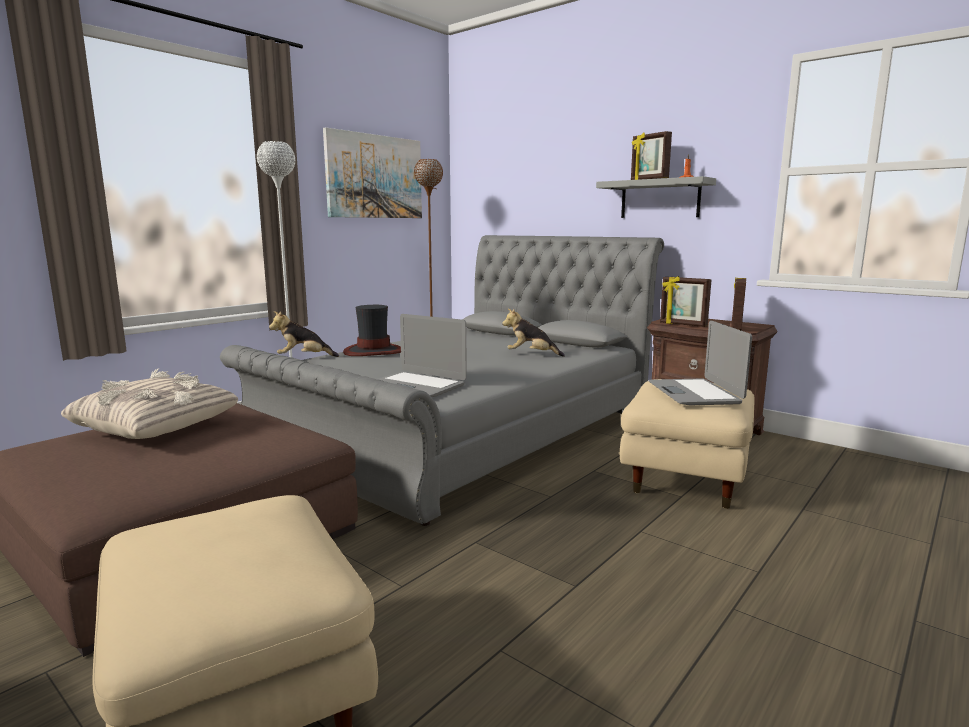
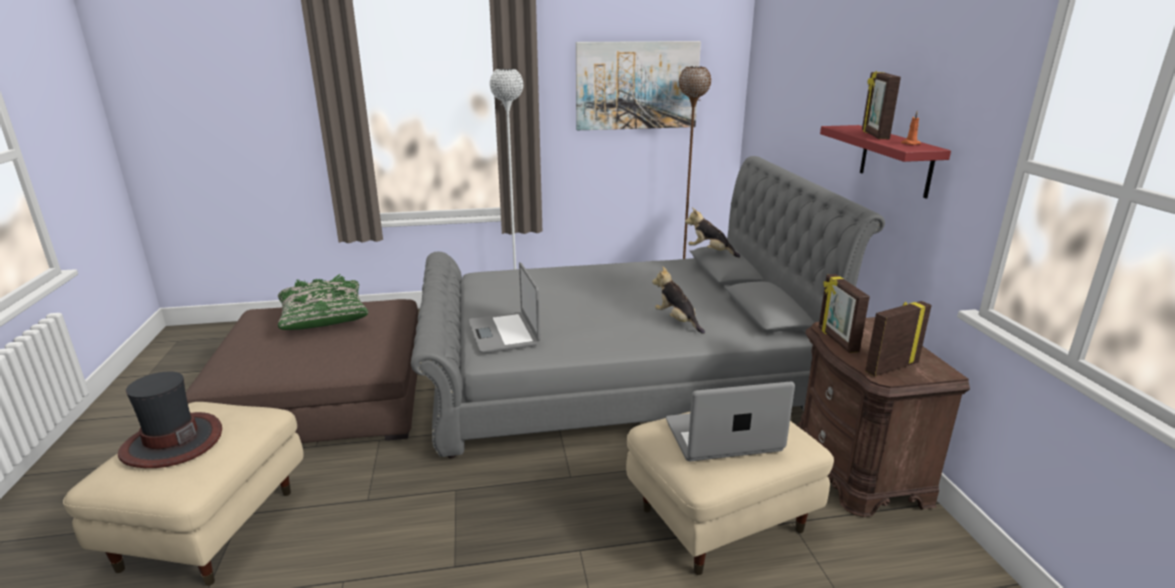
camera: 40 degrees right, 10 degrees up
beige pillow [61,369,238,439] -> green pillow [278,274,368,330]
plush toy [269,311,339,357] -> plush toy moved to [685,208,741,258]
hat [343,305,401,356] -> hat moved to [118,371,222,468]
grey shelf [596,176,716,218] -> red shelf [820,125,951,199]
laptop [649,320,752,406] -> laptop turned 45 degrees clockwise [666,381,795,461]

